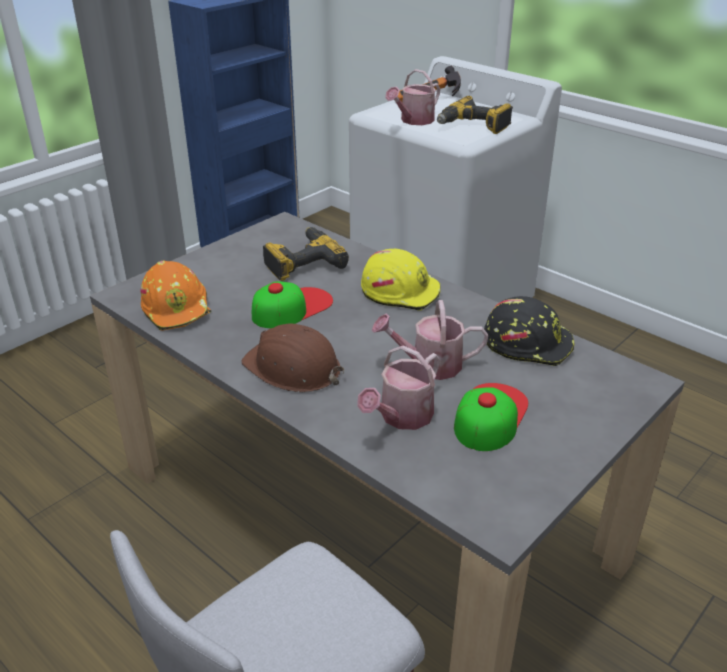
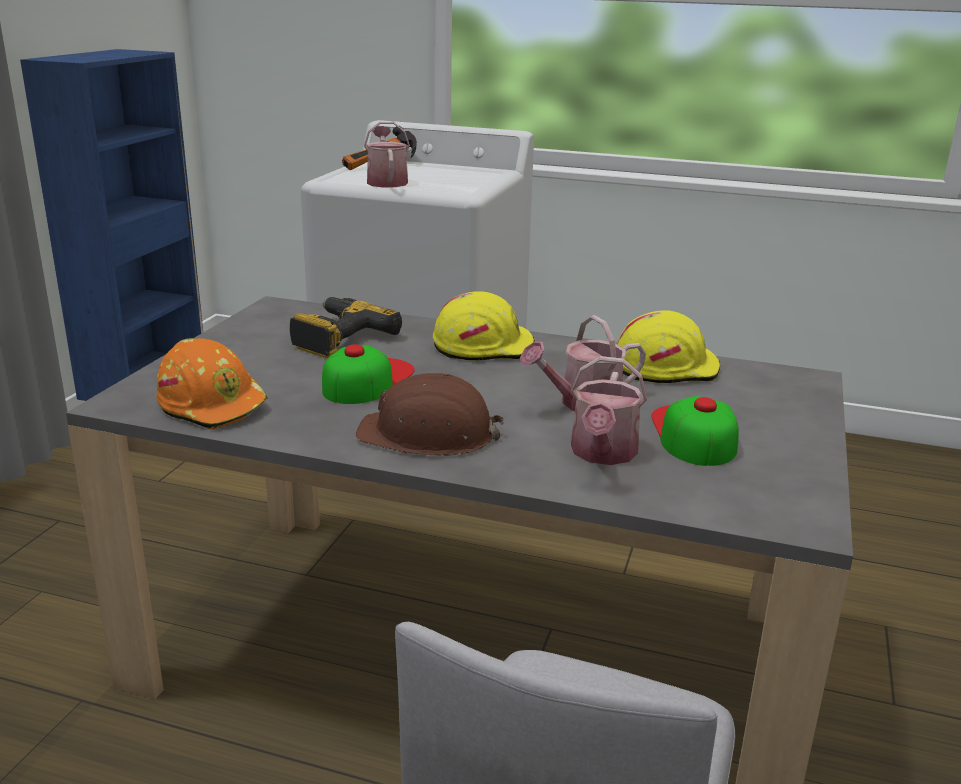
camera: 25 degrees left, 10 degrees down
watering can [385,69,440,125] -> watering can turned 150 degrees clockwise [364,122,410,188]
power drill [437,96,513,134] -> none
black hard hat [484,296,575,366] -> yellow hard hat [617,310,720,383]

